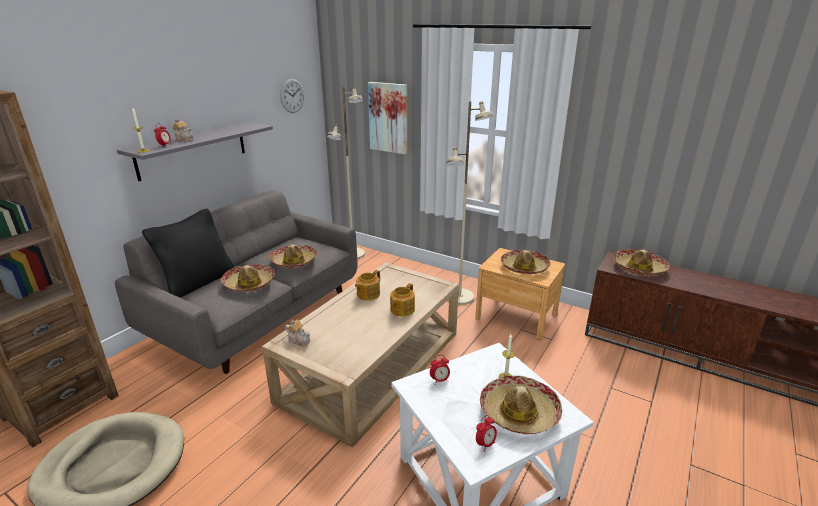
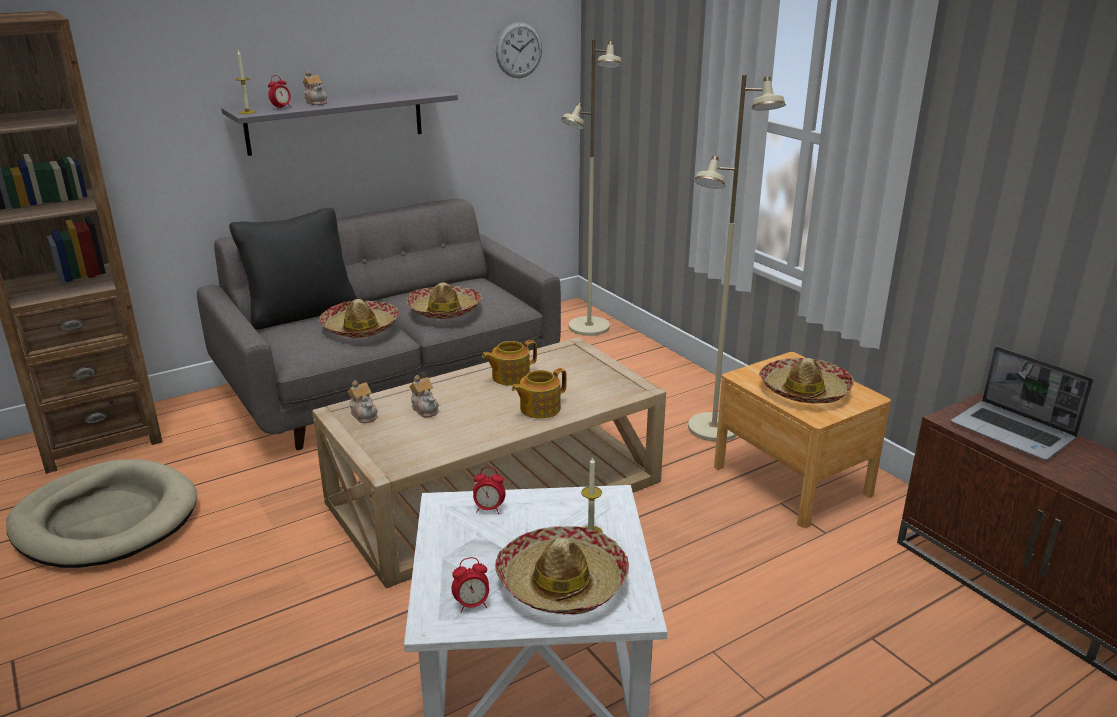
camera: 25 degrees right, 0 degrees up
picture [368,82,407,154] -> none
hat [613,249,670,276] -> laptop [951,347,1093,460]
none -> teapot [409,375,439,418]

